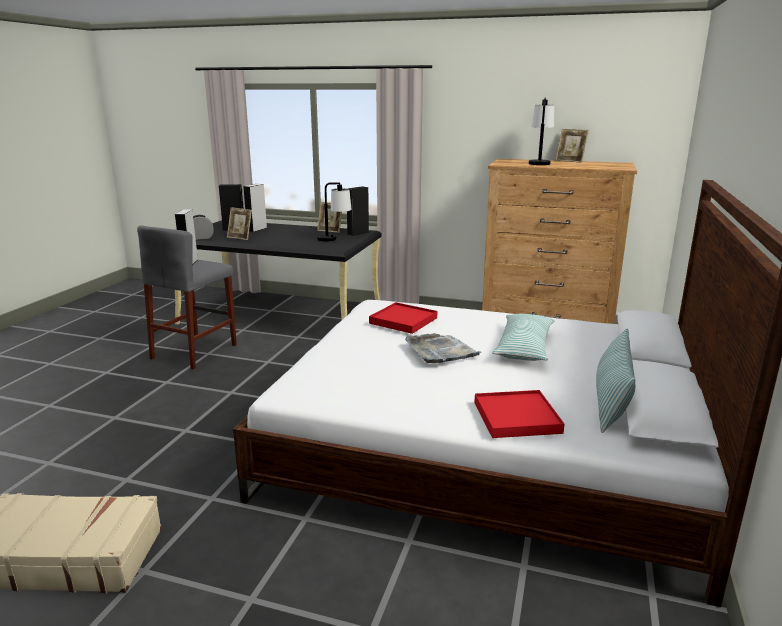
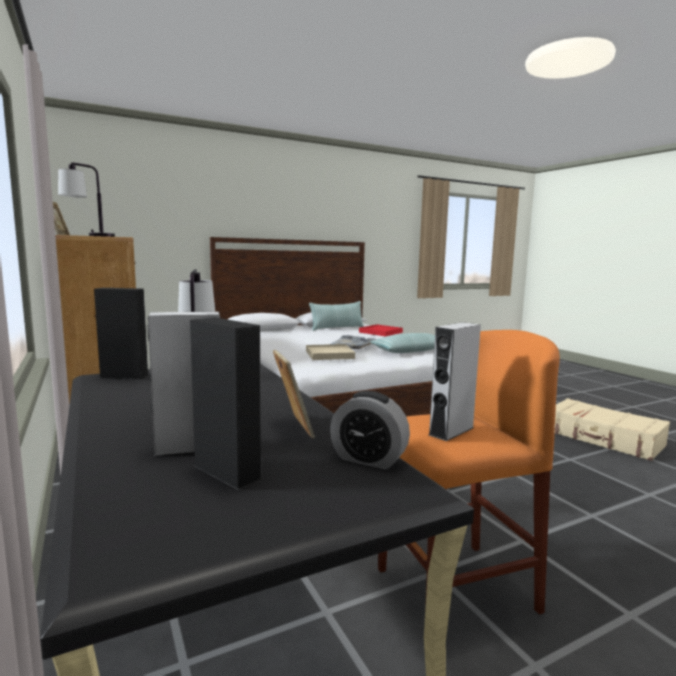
camera: 135 degrees left, 10 degrees down
grey stool [137,225,237,369] -> orange stool [378,330,560,615]
picture frame [317,202,342,233] -> none
red tray [369,302,437,334] -> beige tray [306,344,355,360]
pillow [492,314,554,361] -> pillow moved to [370,333,435,353]

